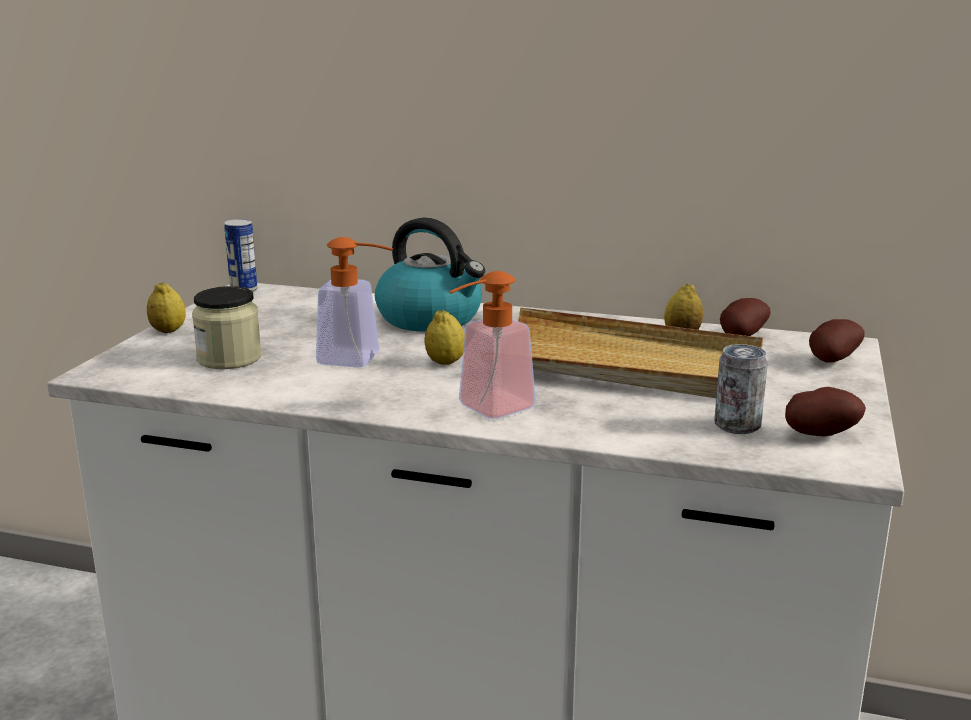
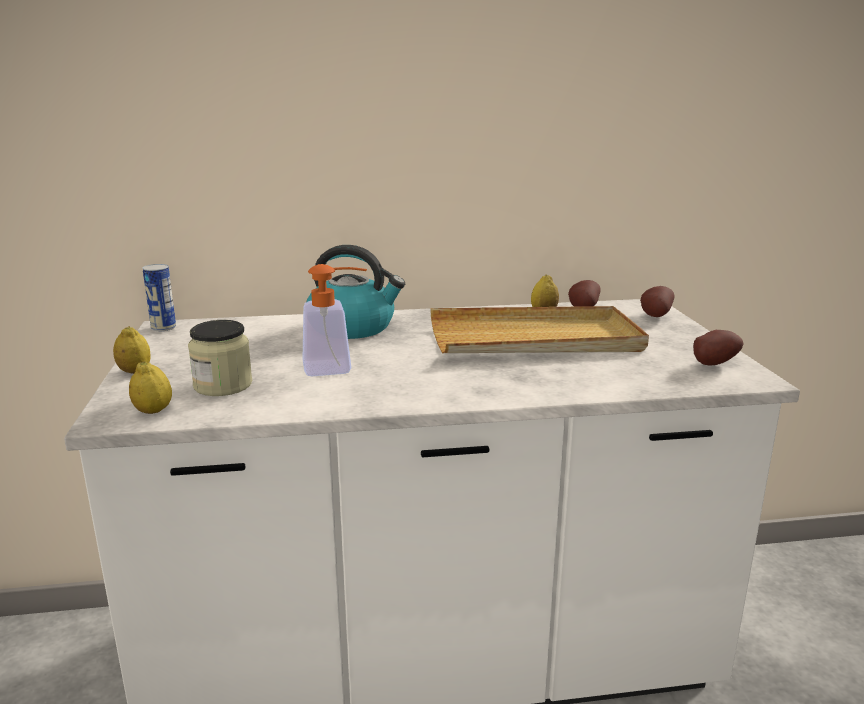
camera: 25 degrees left, 0 degrees up
lemon [424,310,465,365] -> lemon moved to [129,361,172,414]
soap dispenser [449,271,536,419] -> none
can [714,344,768,434] -> none

